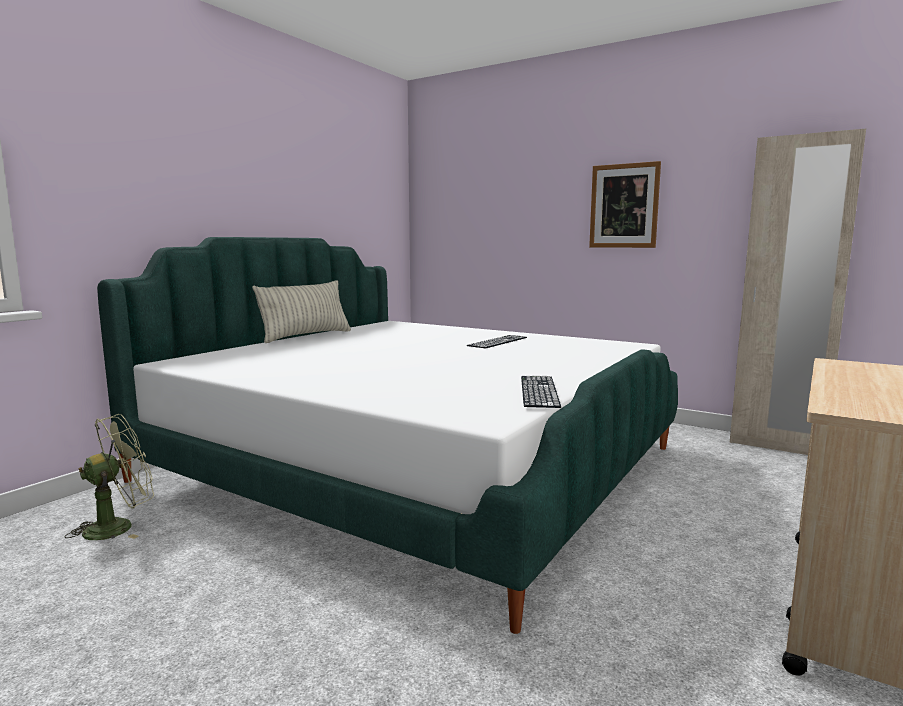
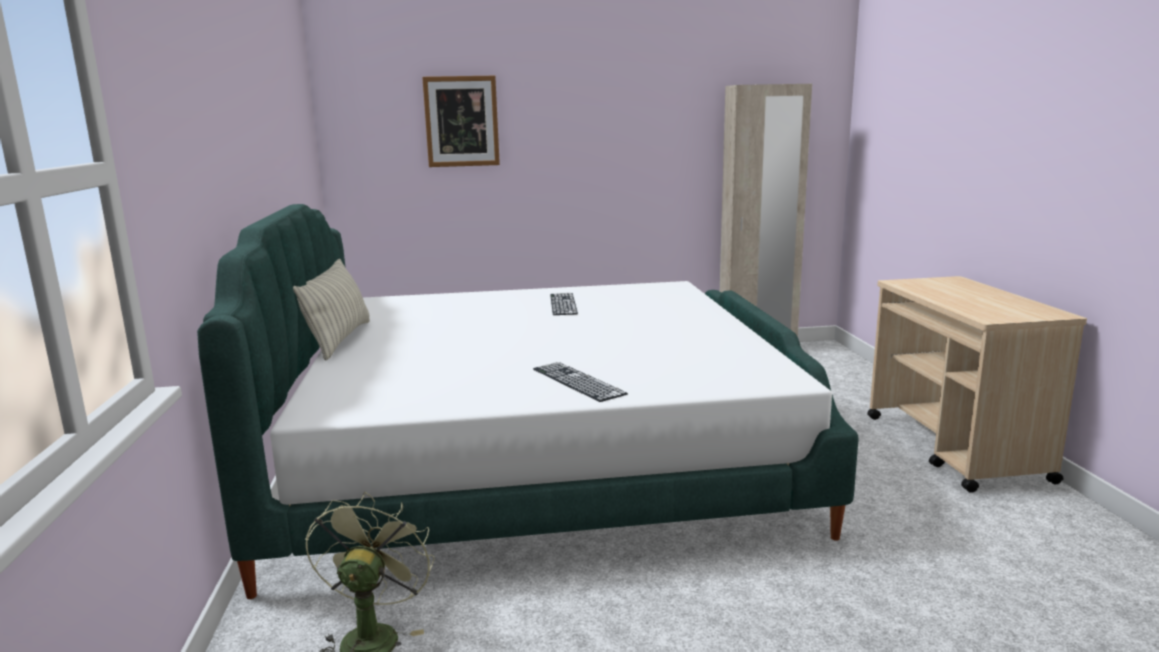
camera: 40 degrees left, 5 degrees up
keyboard [521,376,561,408] -> keyboard moved to [533,362,628,402]
picture [589,161,661,248] -> picture moved to [422,76,500,167]

